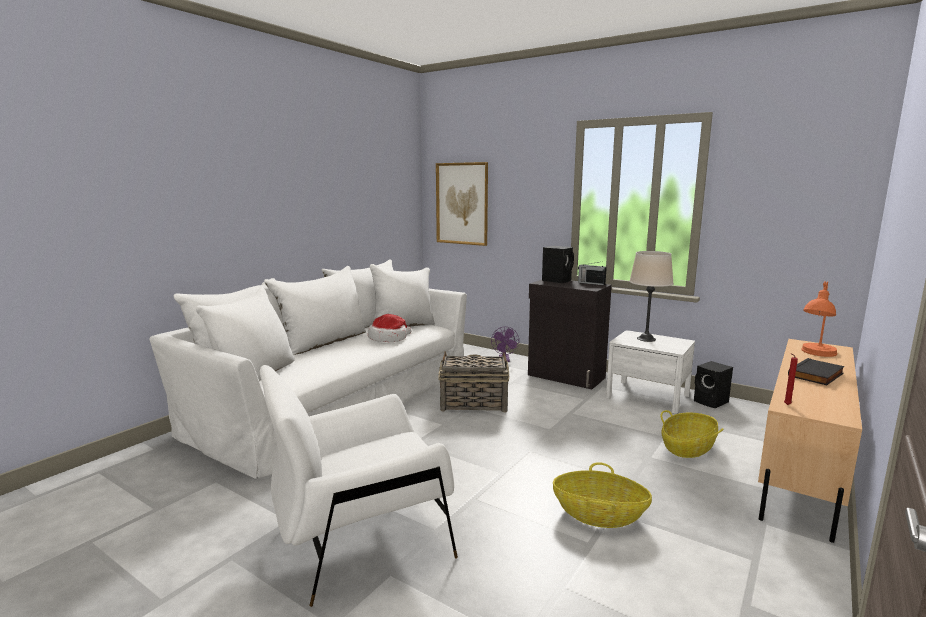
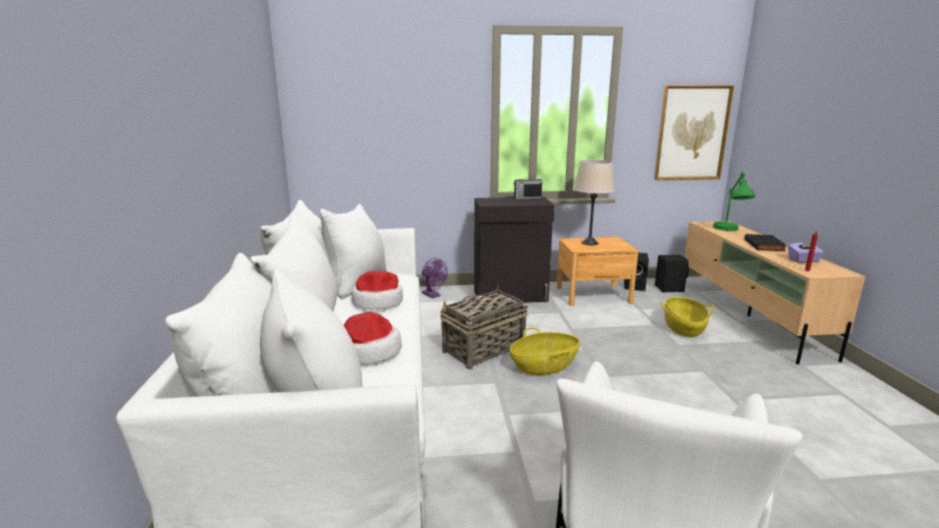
camera: 40 degrees left, 5 degrees up
picture [436,162,488,246] -> picture moved to [654,85,734,180]
black speaker [542,246,574,283] -> black speaker moved to [655,255,689,293]
basket [553,462,652,528] -> basket moved to [510,327,580,376]
white nightstand [606,330,695,414] -> brown nightstand [557,237,639,306]
orange table lamp [801,281,837,357] -> green table lamp [713,172,755,231]
none -> hat [344,312,402,365]
none -> purple tissue box [788,241,824,263]

